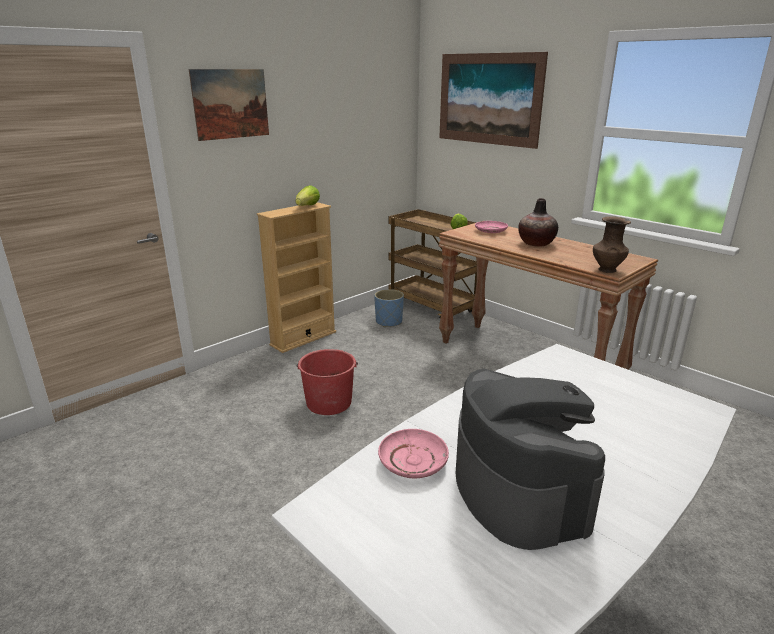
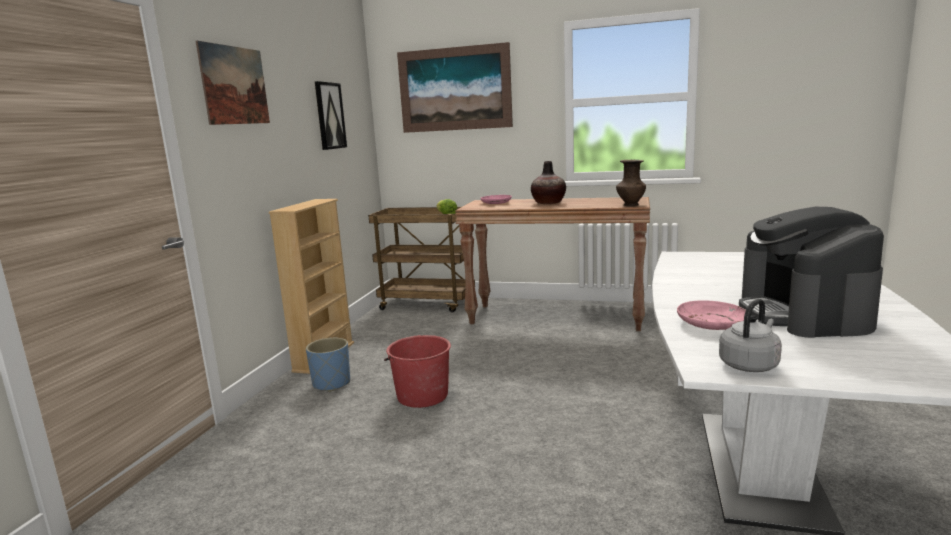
camera: 30 degrees left, 10 degrees down
lettuce [295,185,320,206] -> none
blue planter [374,289,404,327] -> blue planter moved to [306,338,350,392]
coffee machine [456,369,605,550] -> coffee machine turned 135 degrees counterclockwise [739,207,884,338]
none -> picture [315,81,347,150]
none -> grey kettle [719,299,782,372]

